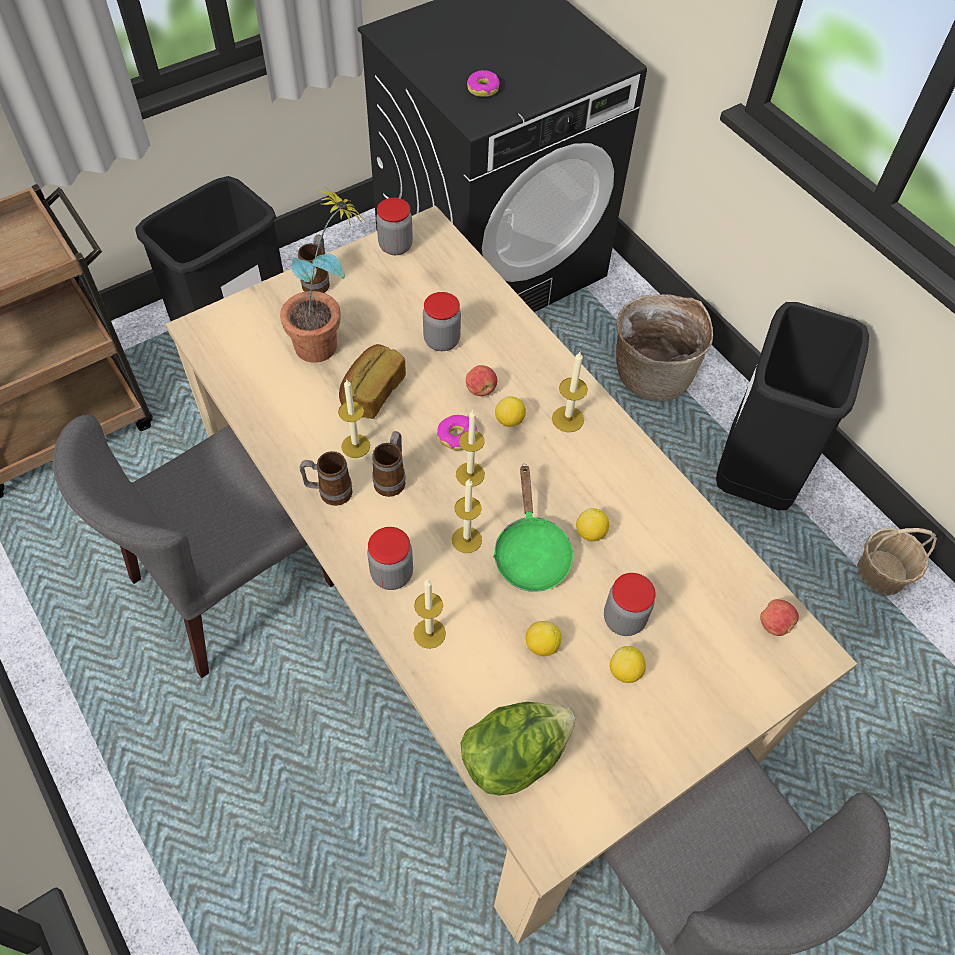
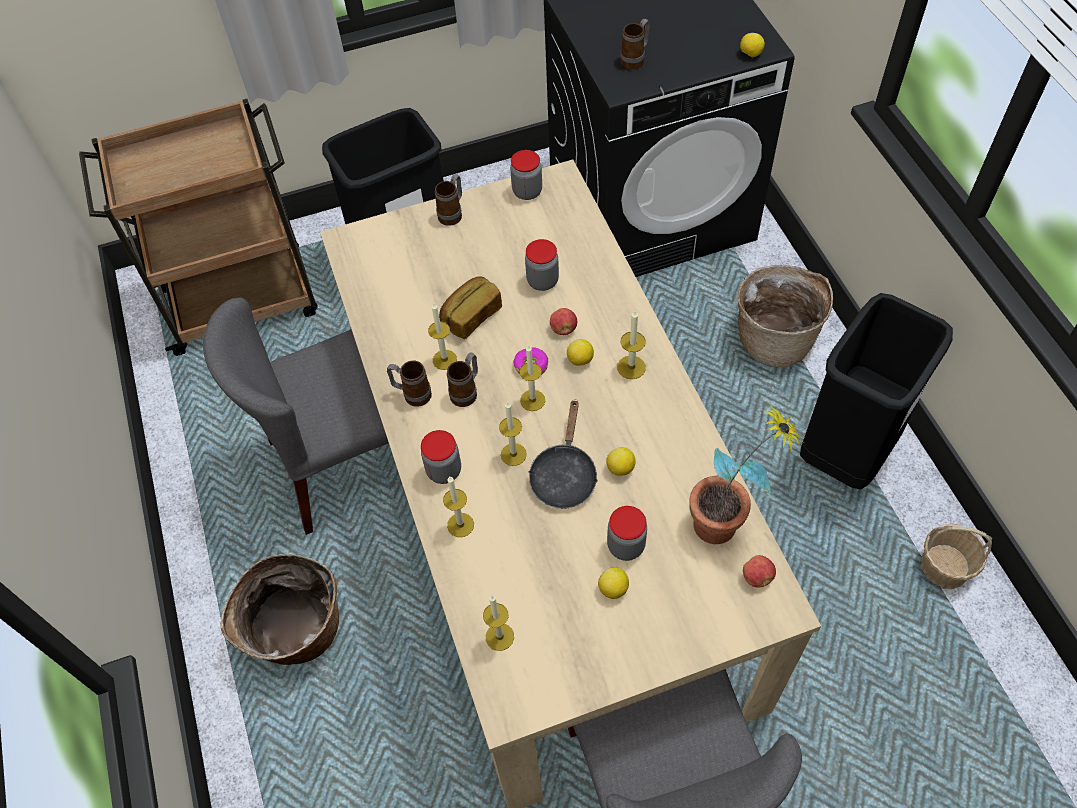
camera: 20 degrees right, 0 degrees up
potted plant [280,187,366,363] -> potted plant moved to [689,403,804,544]
lettuce [460,702,576,795] -> candle [483,595,514,651]
donut [467,70,500,97] -> mug [620,19,650,69]
green frying pan [493,466,574,592] -> black frying pan [528,399,598,509]
lemon [526,621,562,656] -> lemon moved to [740,33,765,57]
none -> basket [220,554,339,665]

